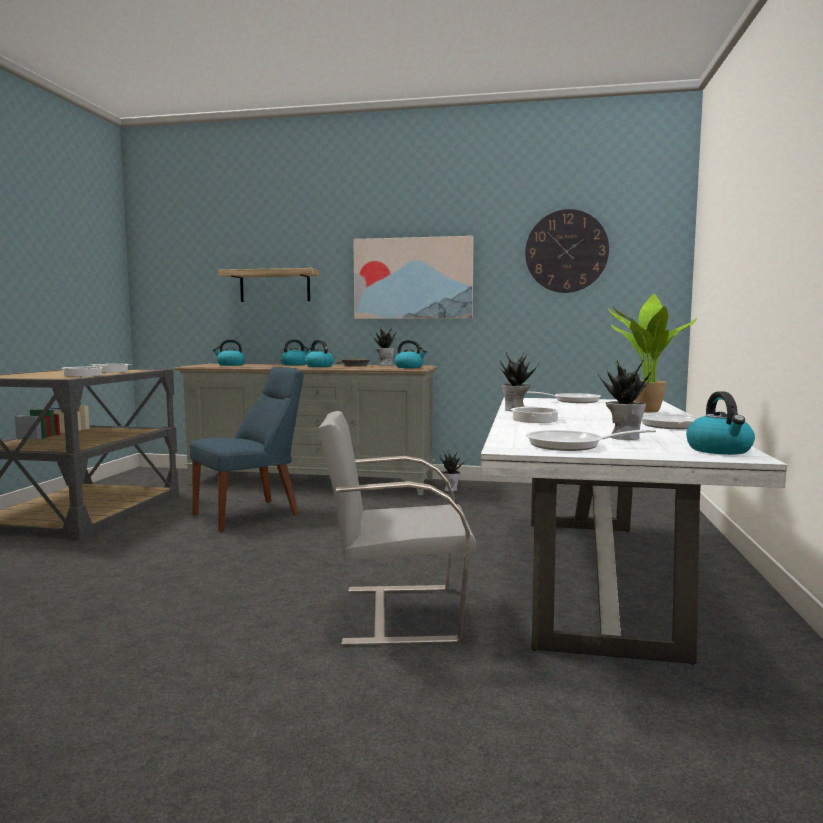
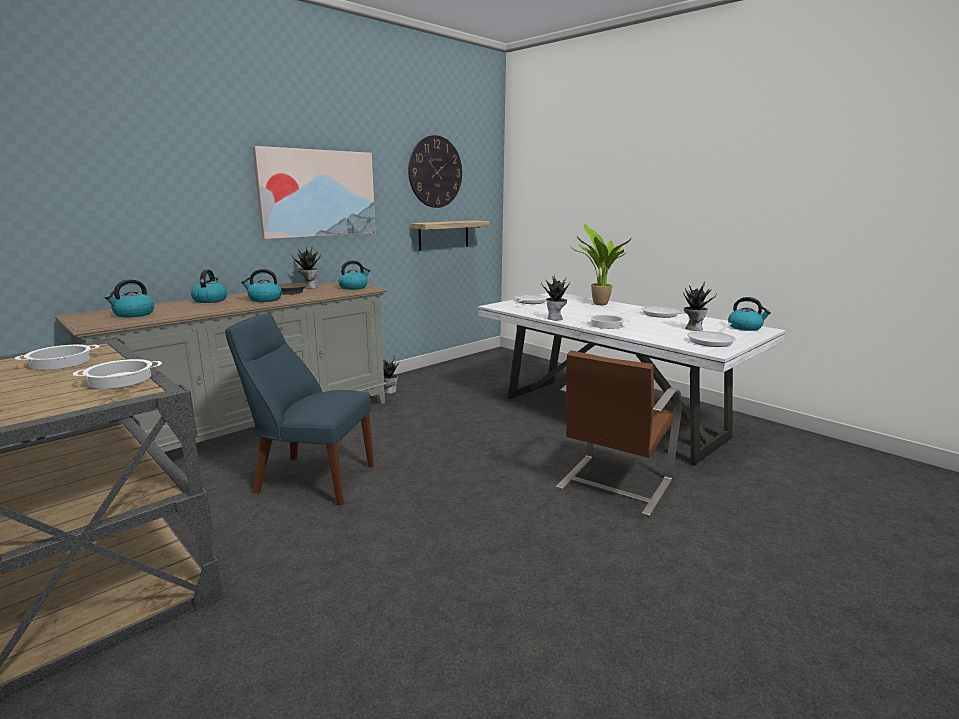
camera: 55 degrees left, 10 degrees up
blue chair [190,367,303,532] -> blue chair turned 75 degrees counterclockwise [225,313,374,505]
shelf [218,268,321,302] -> shelf moved to [410,220,490,251]
grey chair [318,411,476,646] -> brown chair [556,351,682,516]

